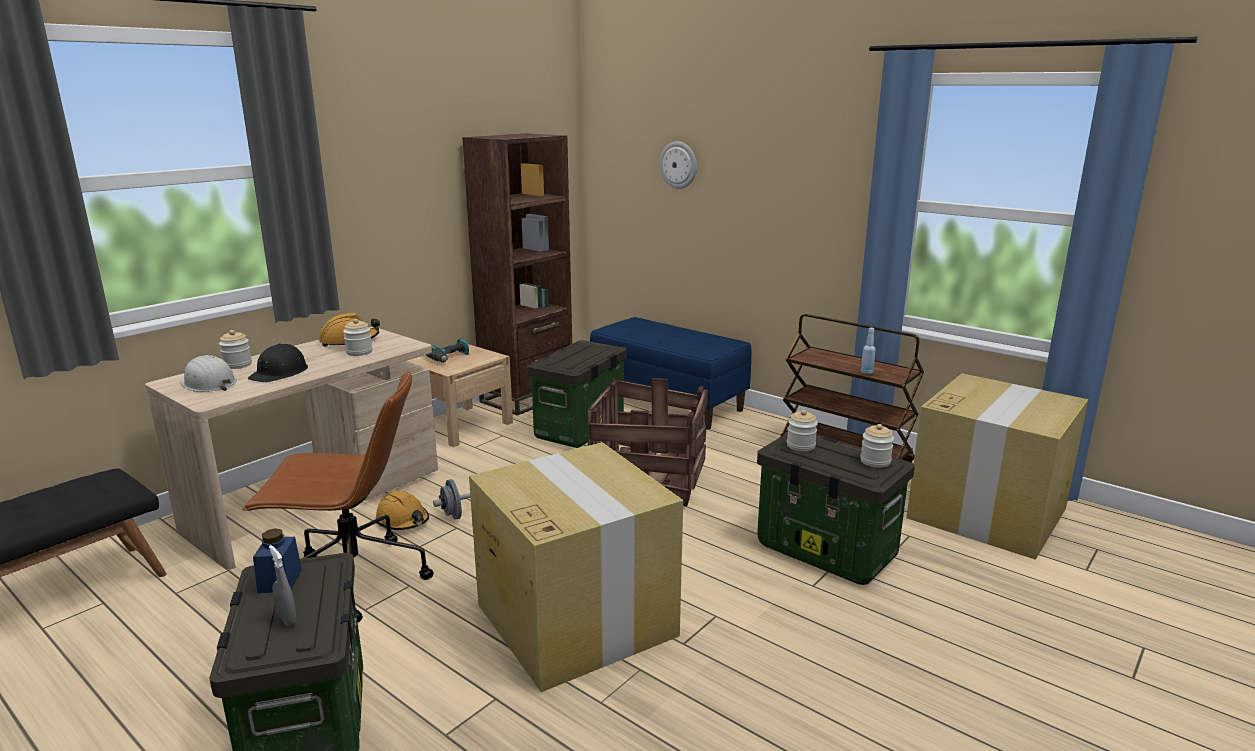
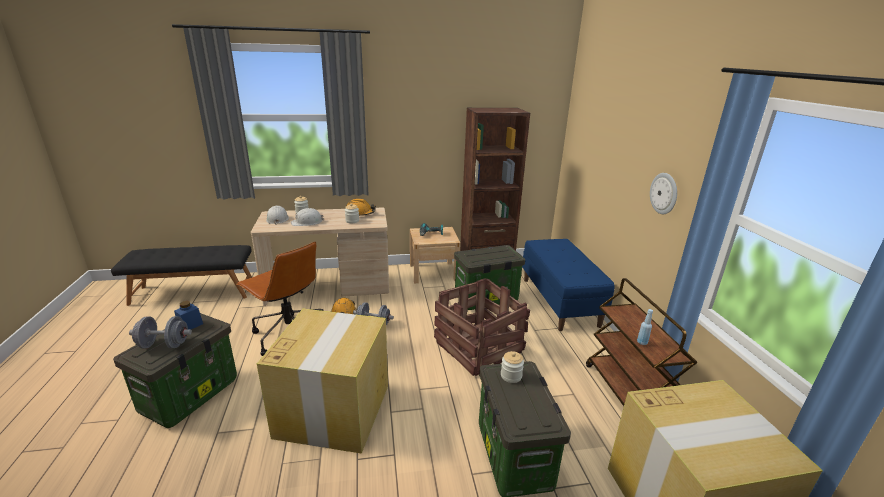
camera: 40 degrees right, 5 degrees up
black hard hat [248,344,308,382] -> white hard hat [291,208,324,226]
grey spray bottle [269,545,297,626] -> grey dumbbell [129,316,192,349]
wall clock [659,141,697,189] -> wall clock moved to [650,173,677,214]
jar [860,424,894,468] -> none

